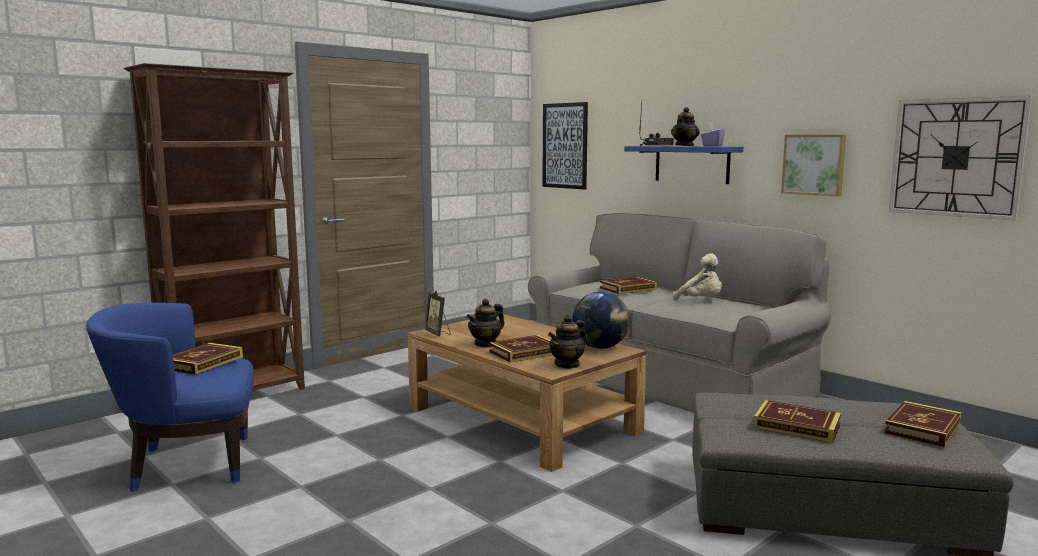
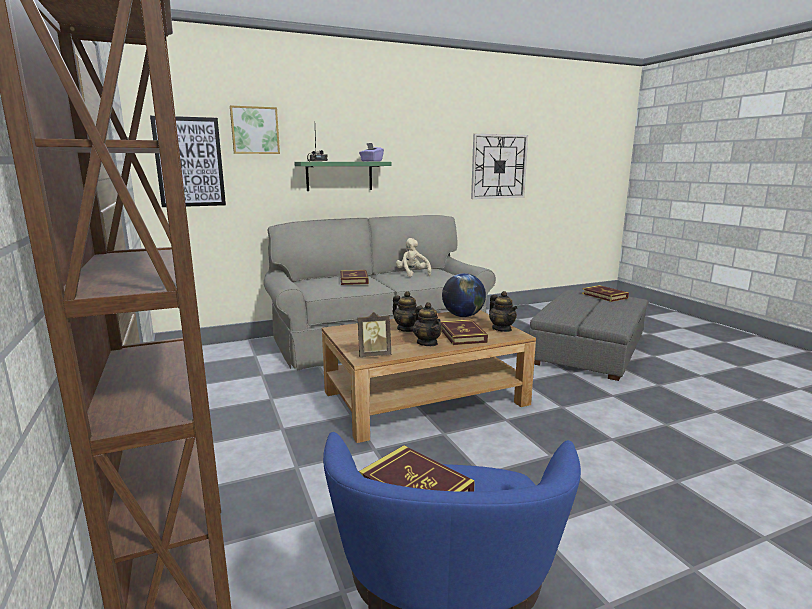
camera: 70 degrees left, 5 degrees up
blue shelf [624,146,743,184] -> green shelf [294,162,391,191]
teapot [671,107,700,146] -> teapot moved to [393,291,421,332]
beige plush toy [672,253,722,301] -> beige plush toy turned 90 degrees counterclockwise [396,238,431,277]
book [753,400,841,443] -> none
picture [781,135,846,197] -> picture moved to [230,105,280,154]

